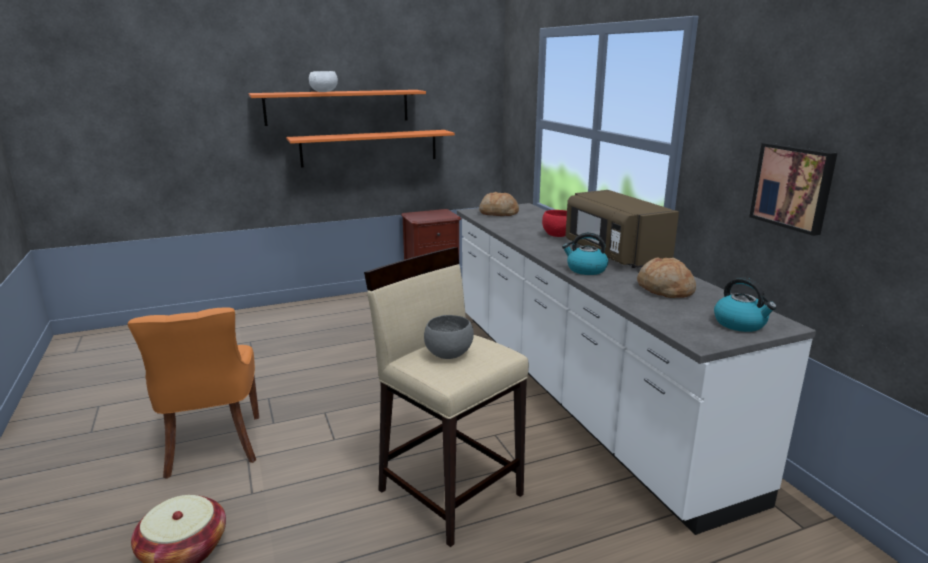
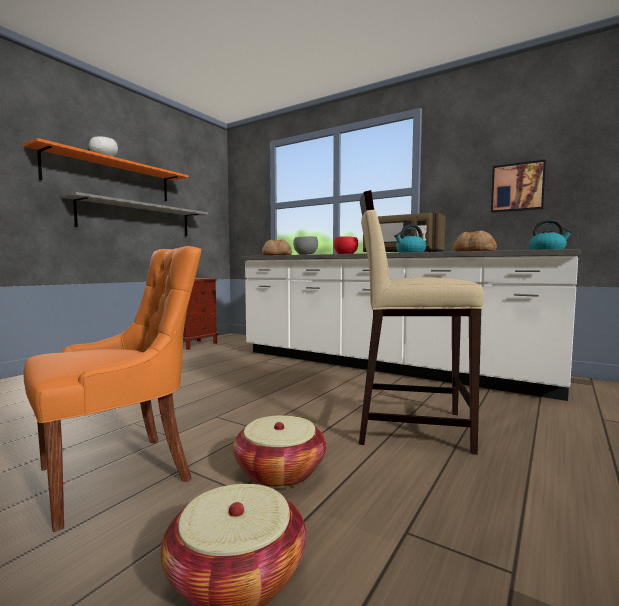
camera: 35 degrees left, 15 degrees down
orange chair [127,307,259,479] -> orange chair turned 75 degrees counterclockwise [23,246,201,532]
orange shelf [286,130,455,167] -> grey shelf [61,192,208,236]
grey bowl [424,315,474,359] -> grey bowl moved to [293,236,318,255]
none -> basket [233,415,326,488]

